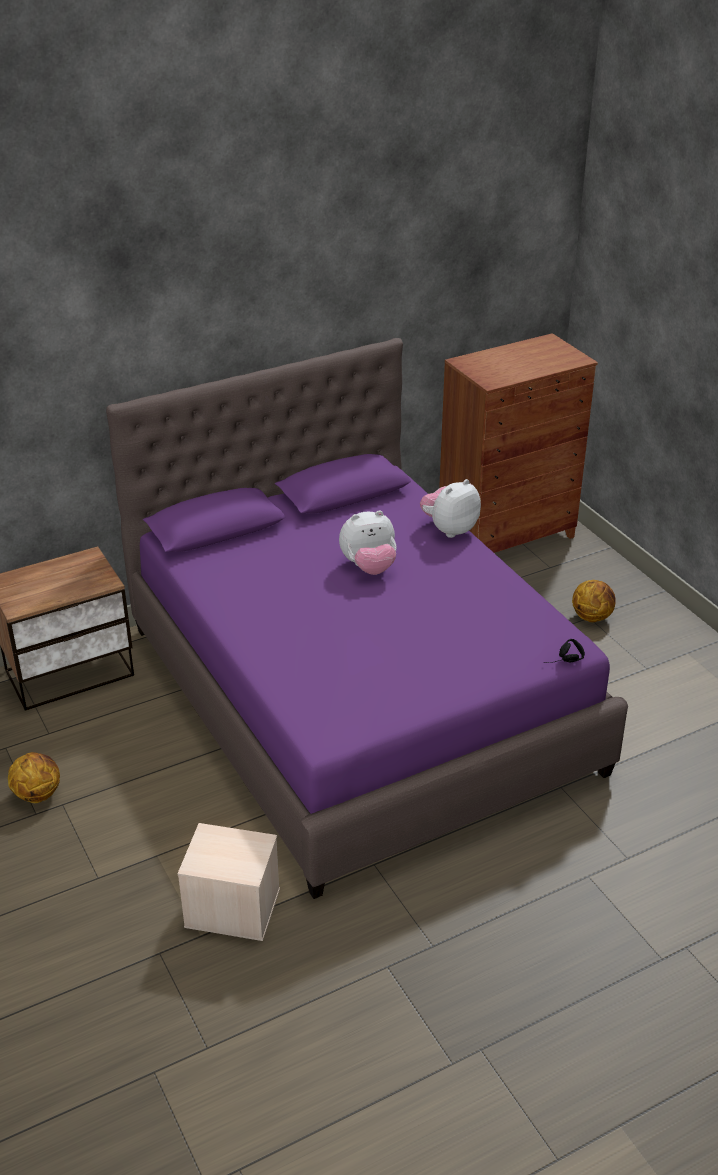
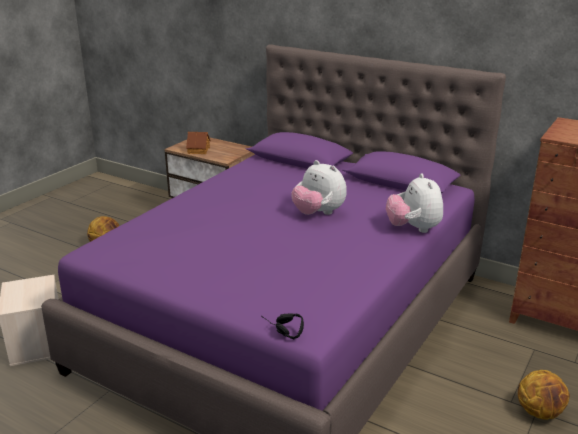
camera: 60 degrees right, 10 degrees down
plush toy [420,479,481,538] -> plush toy turned 120 degrees counterclockwise [386,173,443,233]
none -> toy house [186,132,210,154]

